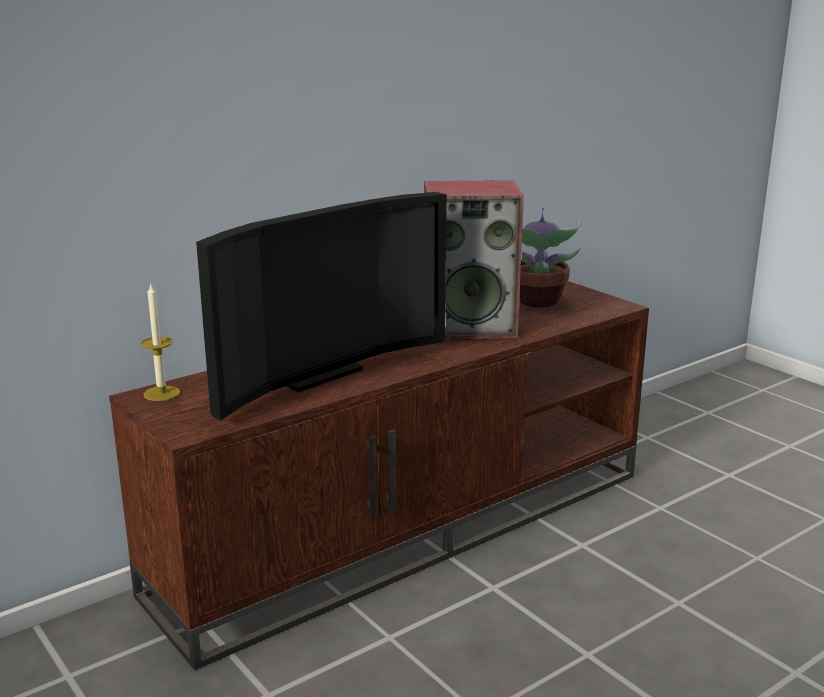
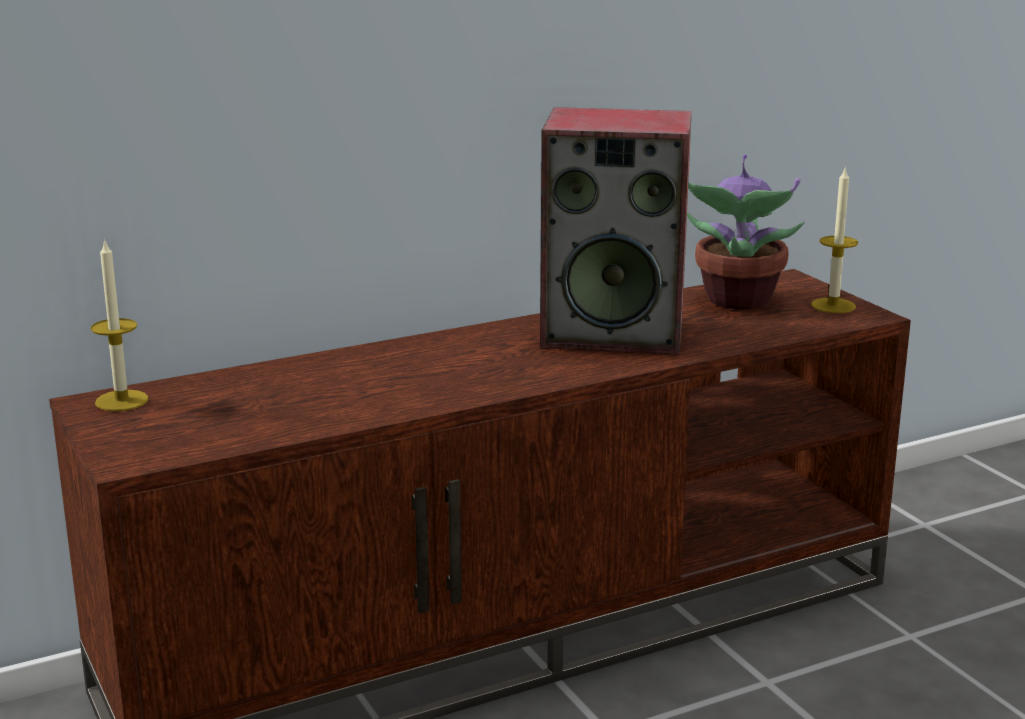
camera: 10 degrees right, 0 degrees up
television [196,192,447,421] -> none
none -> candle [811,166,858,313]

